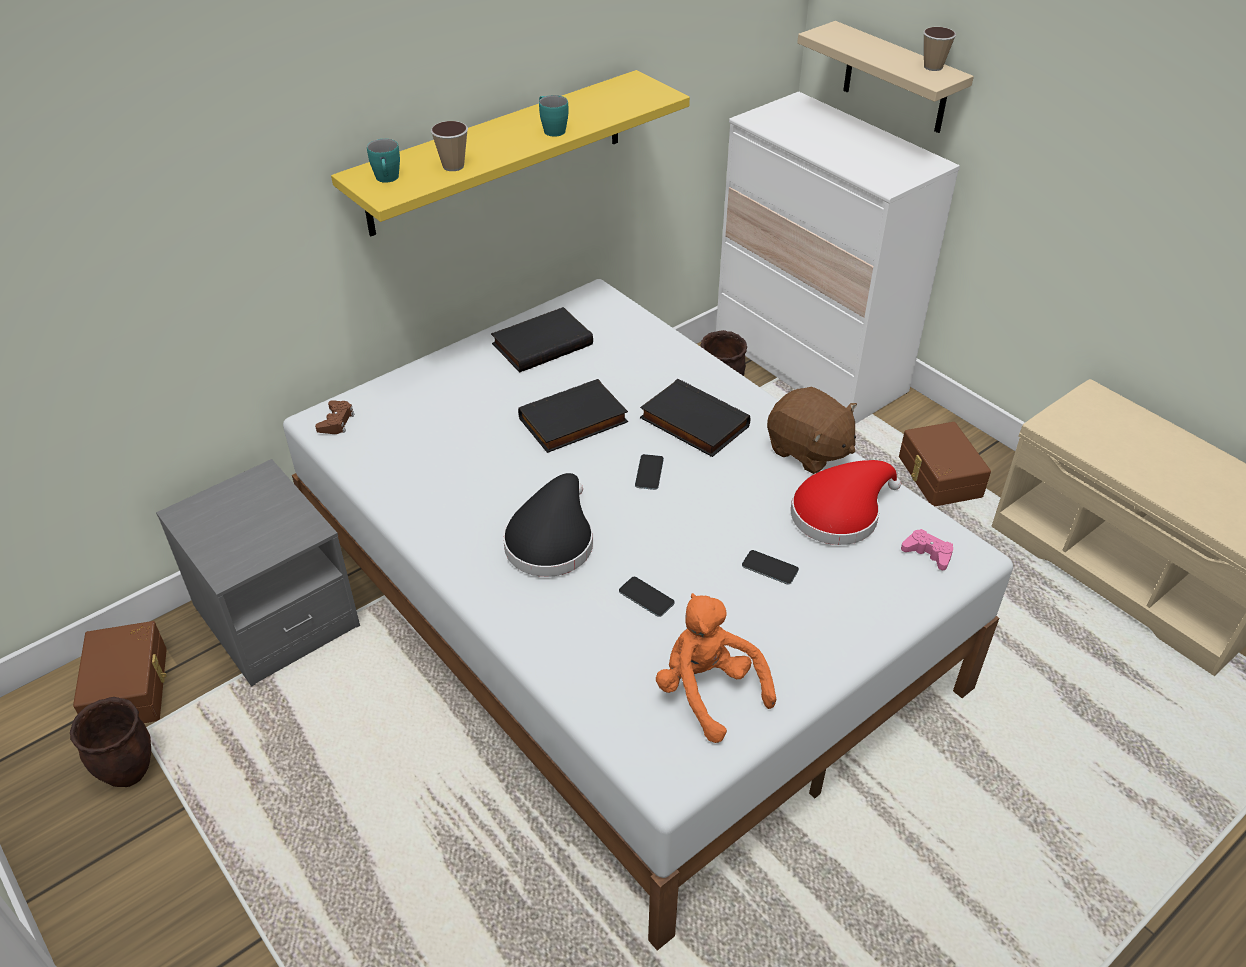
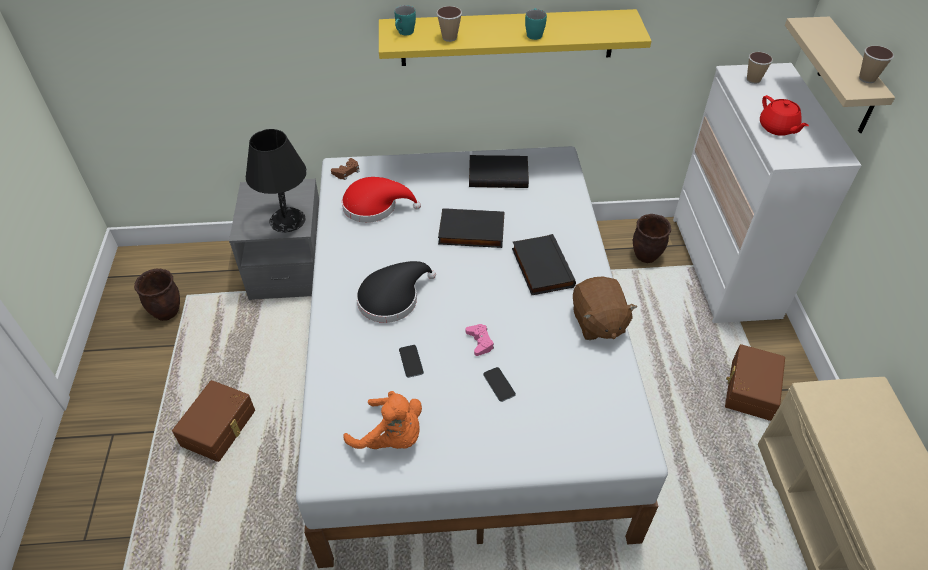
camera: 35 degrees right, 5 degrees up
brown storage box [73,621,167,723] -> brown storage box moved to [172,380,255,462]
phone [635,454,664,490] -> none
orange plush toy [656,593,776,743] -> orange plush toy turned 120 degrees clockwise [343,391,422,449]
red hat [791,460,901,545] -> red hat moved to [342,177,421,223]
pink game controller [901,529,953,570] -> pink game controller moved to [466,324,494,356]
none -> black table lamp [246,129,307,233]
none -> cup [747,52,773,84]
none -> red teapot [760,95,809,136]

